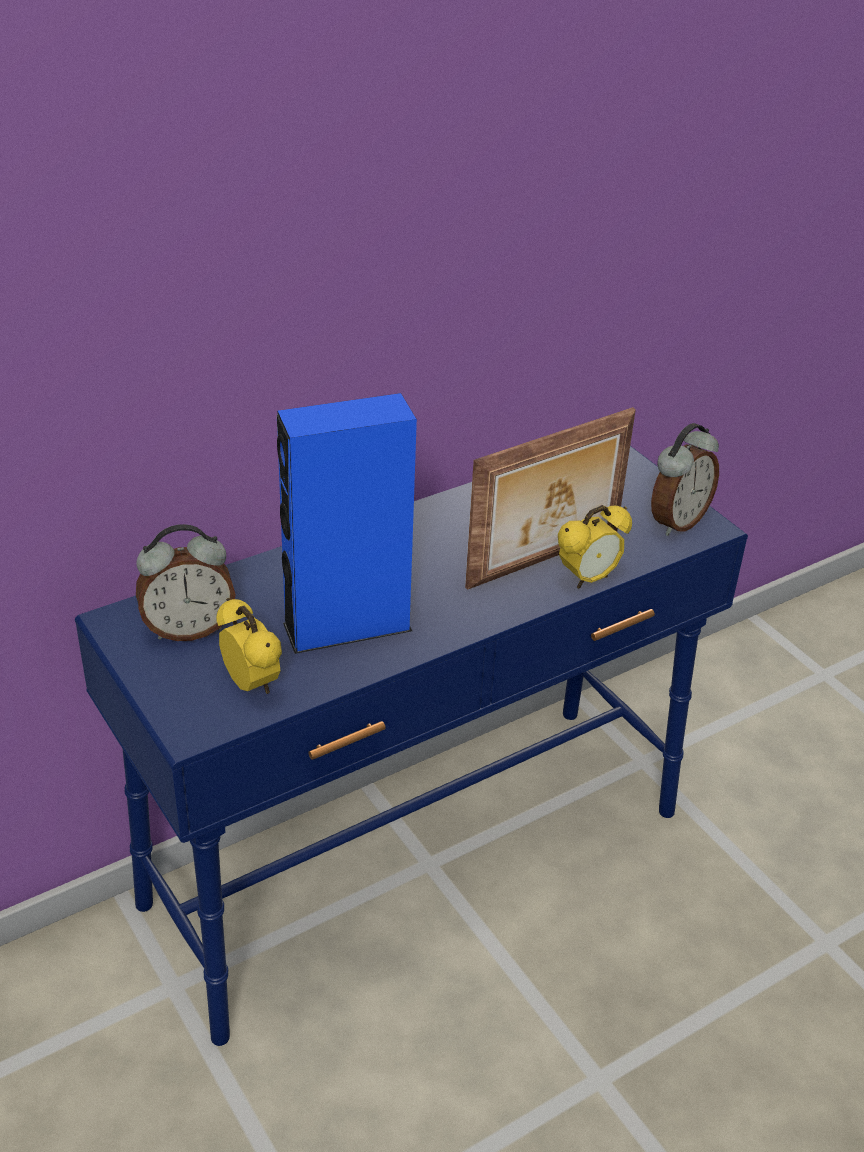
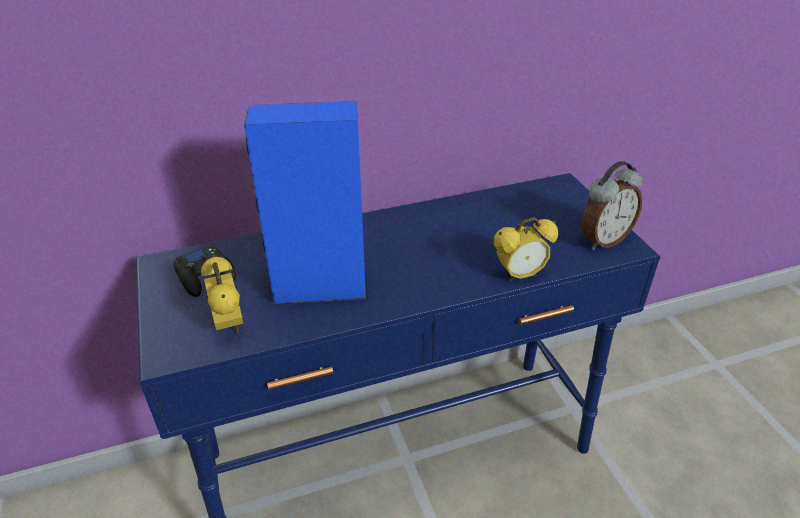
camera: 15 degrees right, 0 degrees up
alarm clock [136,524,235,641] -> black game controller [174,246,236,297]
picture frame [465,407,636,590] -> none

